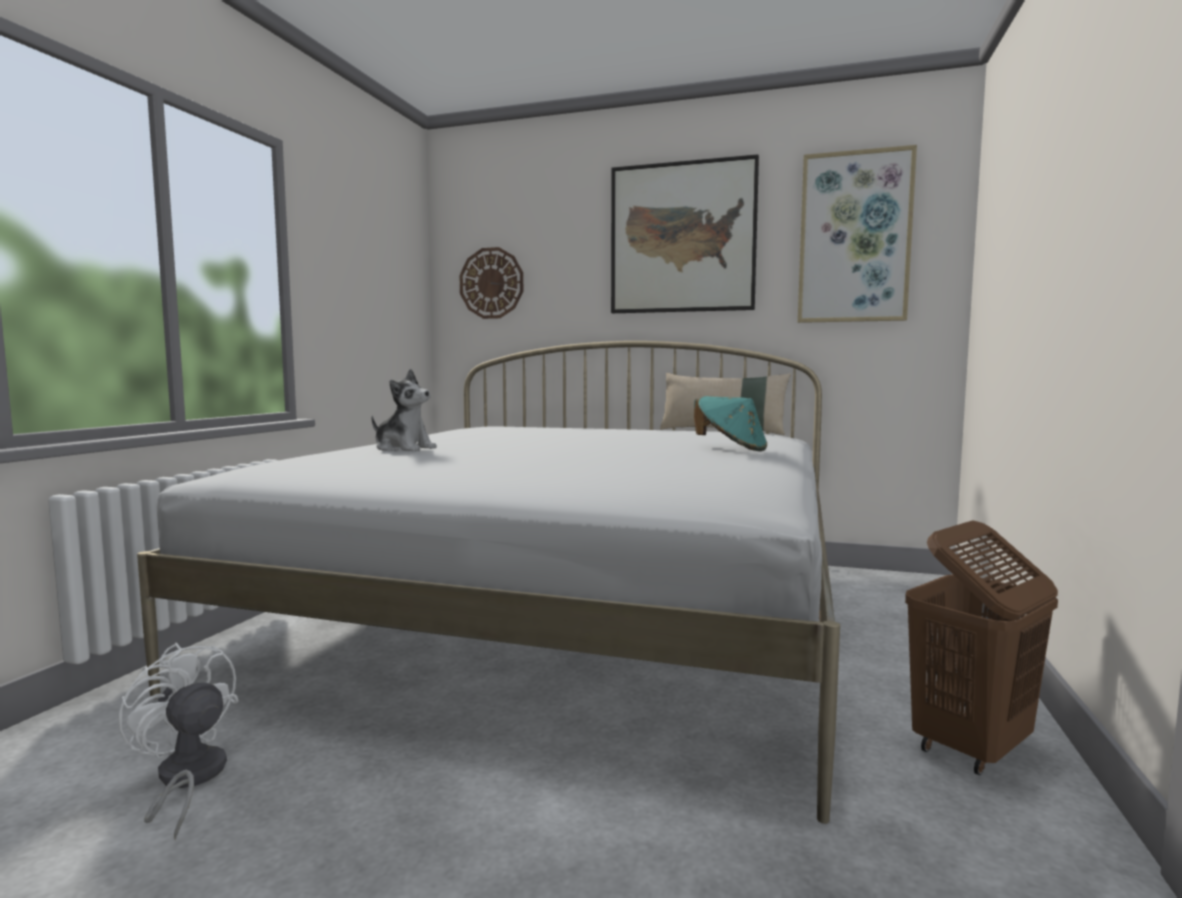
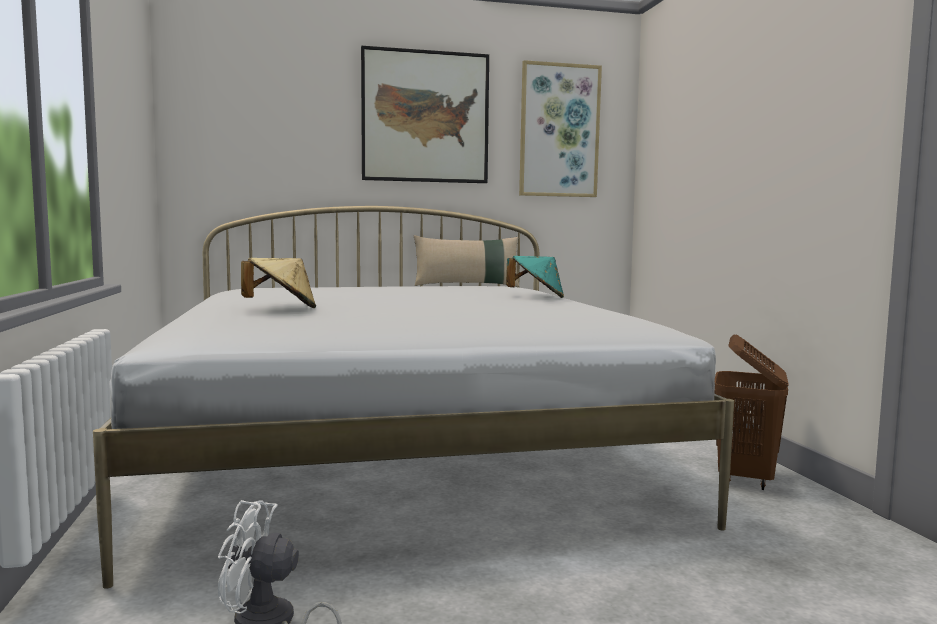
camera: 30 degrees left, 0 degrees up
plush toy [372,369,437,452] -> beige hat [241,258,316,308]
wall clock [460,247,523,319] -> none

